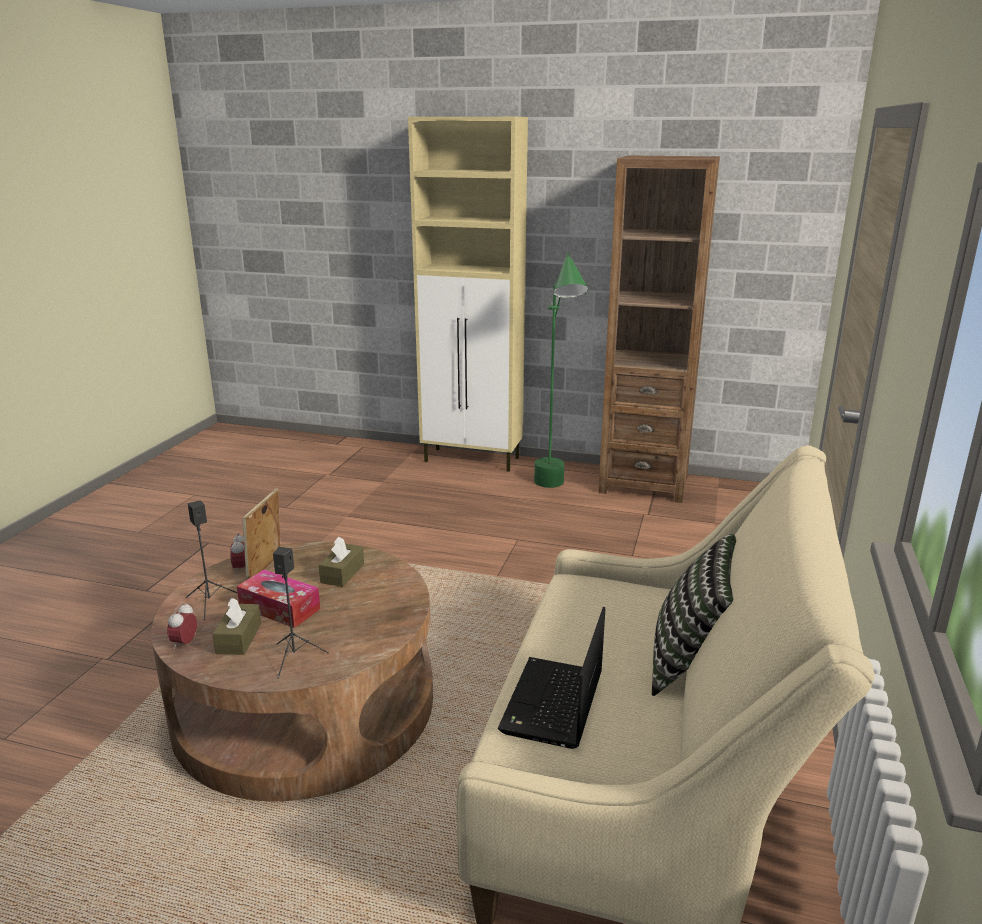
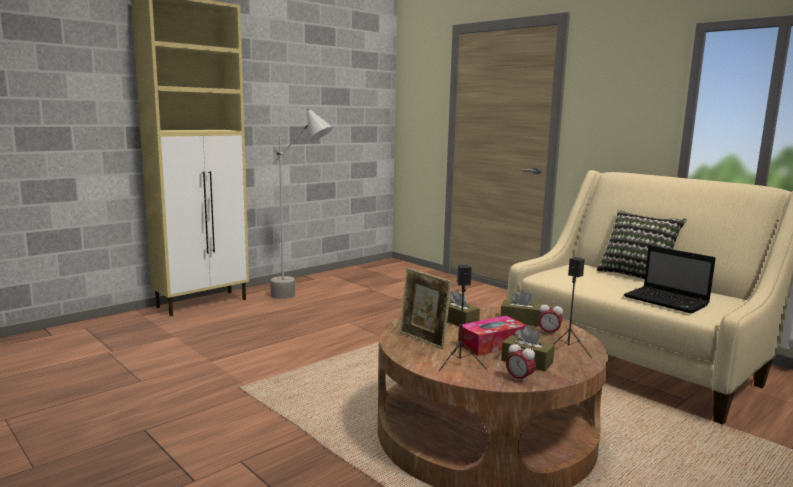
camera: 60 degrees left, 10 degrees down
alarm clock [230,533,245,574] -> alarm clock moved to [539,301,563,336]
green floor lamp [534,253,588,488] -> grey floor lamp [271,107,333,299]
brown bookcase [598,156,720,503] -> none
none -> brown tissue box [501,290,542,326]

